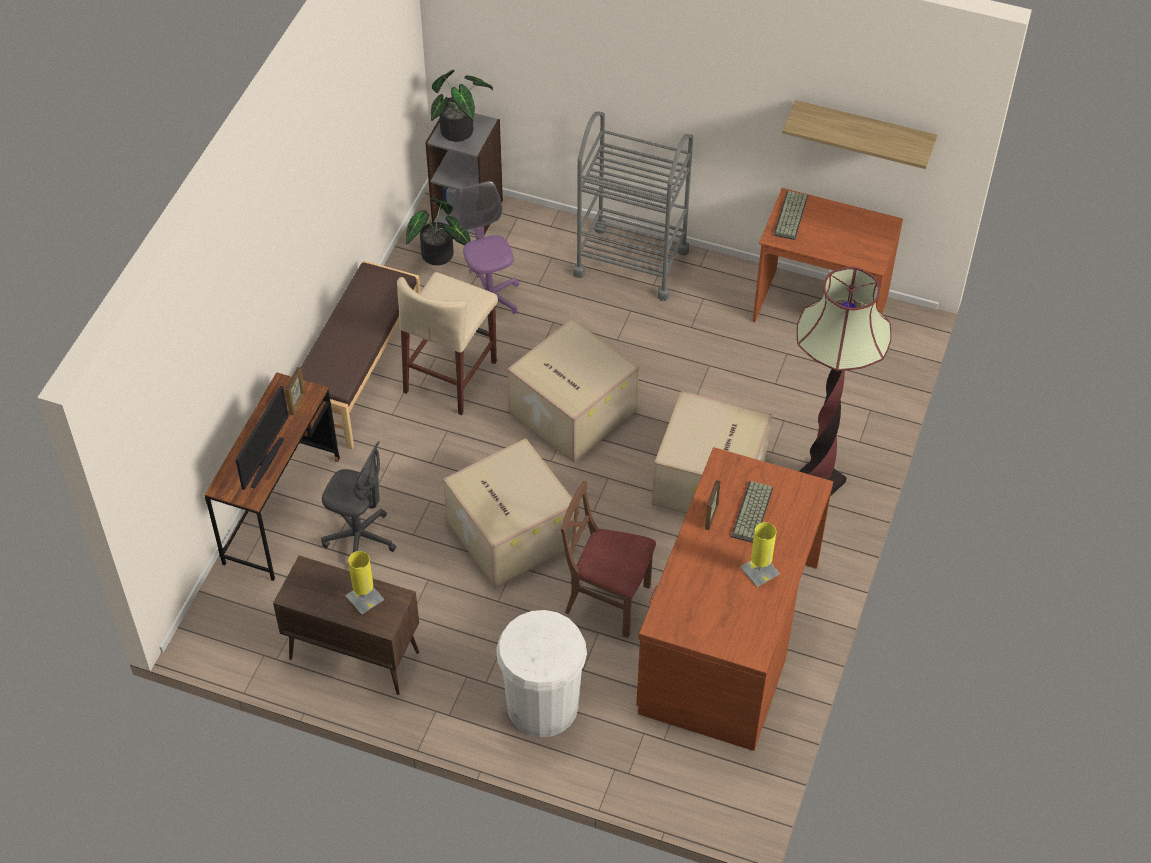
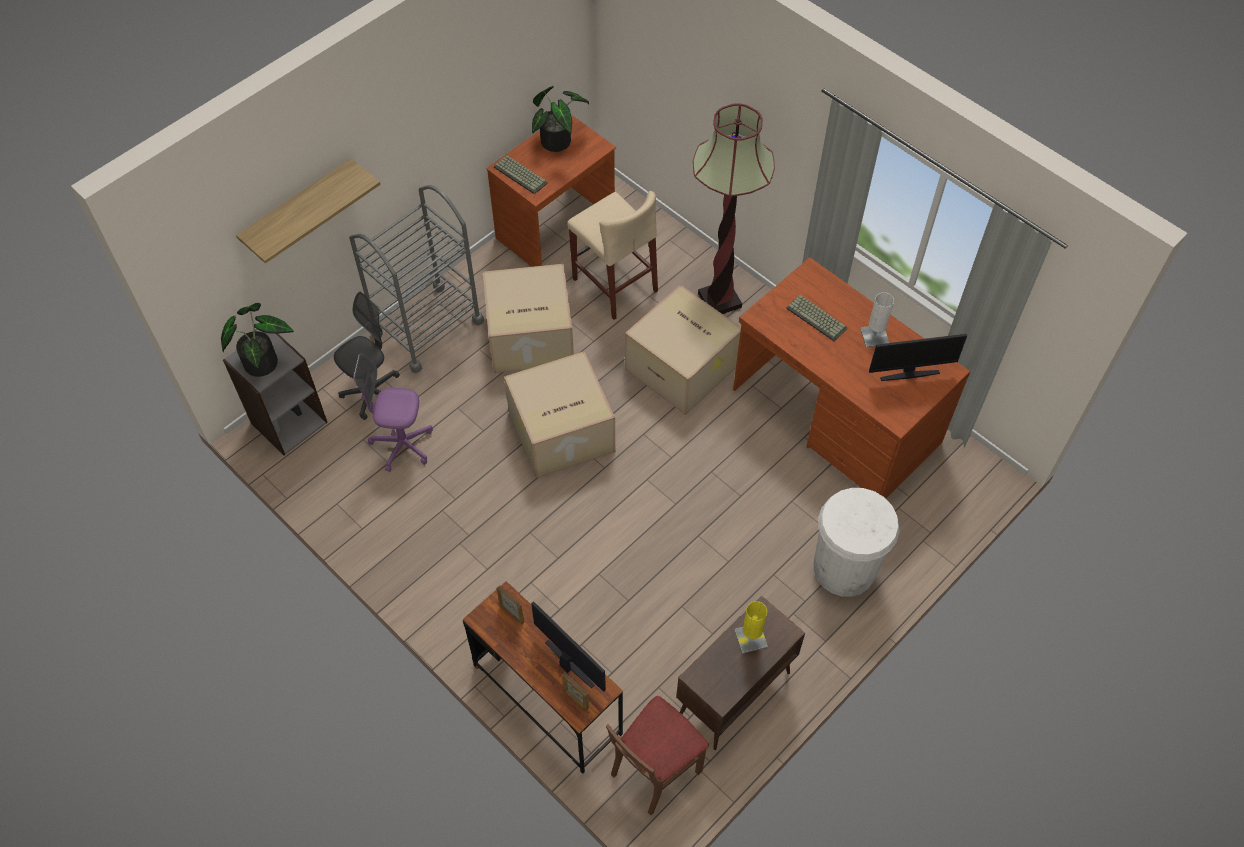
camera: 65 degrees left, 5 degrees up
brown bench [301,261,421,449] -> none
grey office chair [321,441,396,552] -> grey office chair moved to [334,292,400,420]
beige stool [397,272,498,415] -> beige stool moved to [567,191,658,320]
potted plant [406,198,471,265] -> potted plant moved to [532,86,589,152]
cardboard box [443,438,577,588] -> cardboard box moved to [483,264,574,373]
brown chair [561,481,656,638] -> brown chair moved to [606,696,709,815]
picture frame [705,480,720,530] -> picture frame moved to [562,672,589,711]
yellow table lamp [740,522,780,587] -> white table lamp [860,292,894,347]
shelf [782,100,937,169] -> shelf moved to [236,158,381,264]
none -> monitor [869,334,967,381]

